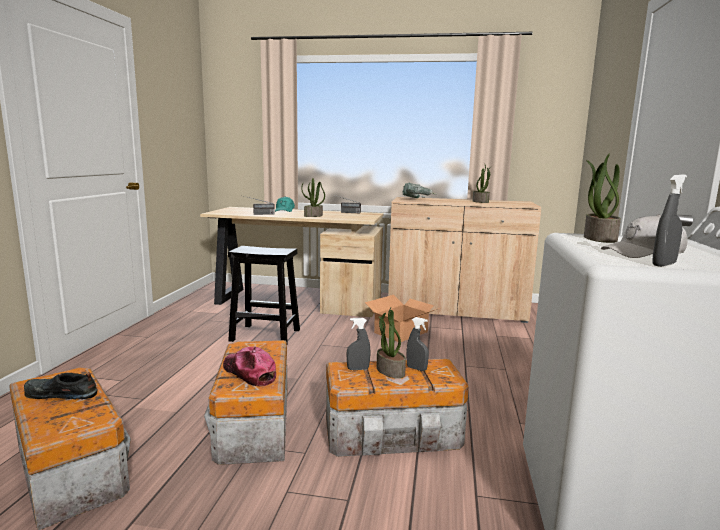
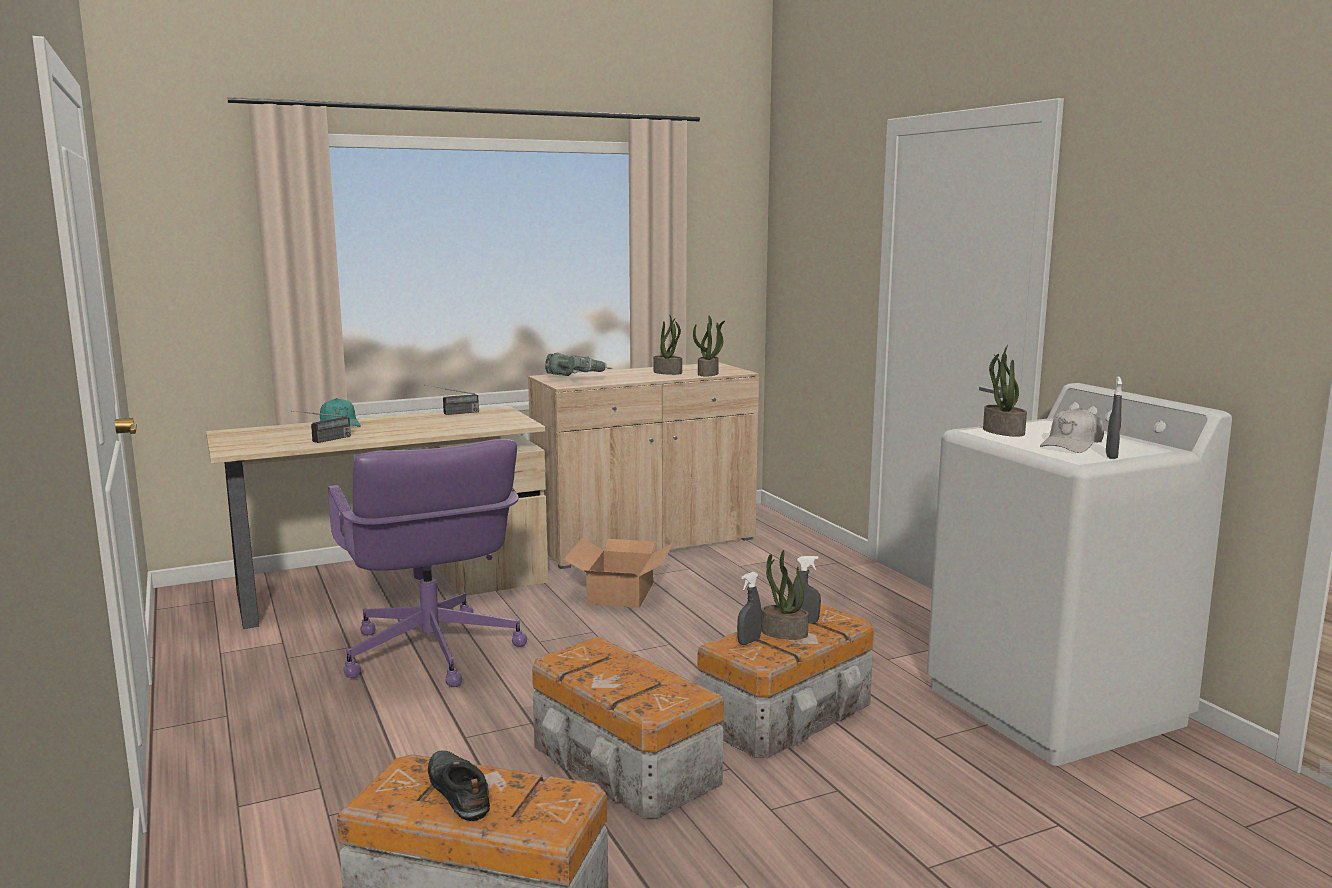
camera: 35 degrees left, 0 degrees up
black shoe [24,372,97,400] -> black shoe turned 90 degrees clockwise [428,750,490,821]
cap [223,347,276,387] -> none
black stool [228,246,300,344] -> purple office chair [328,439,527,687]
potted plant [301,178,325,217] -> potted plant moved to [693,316,725,376]

